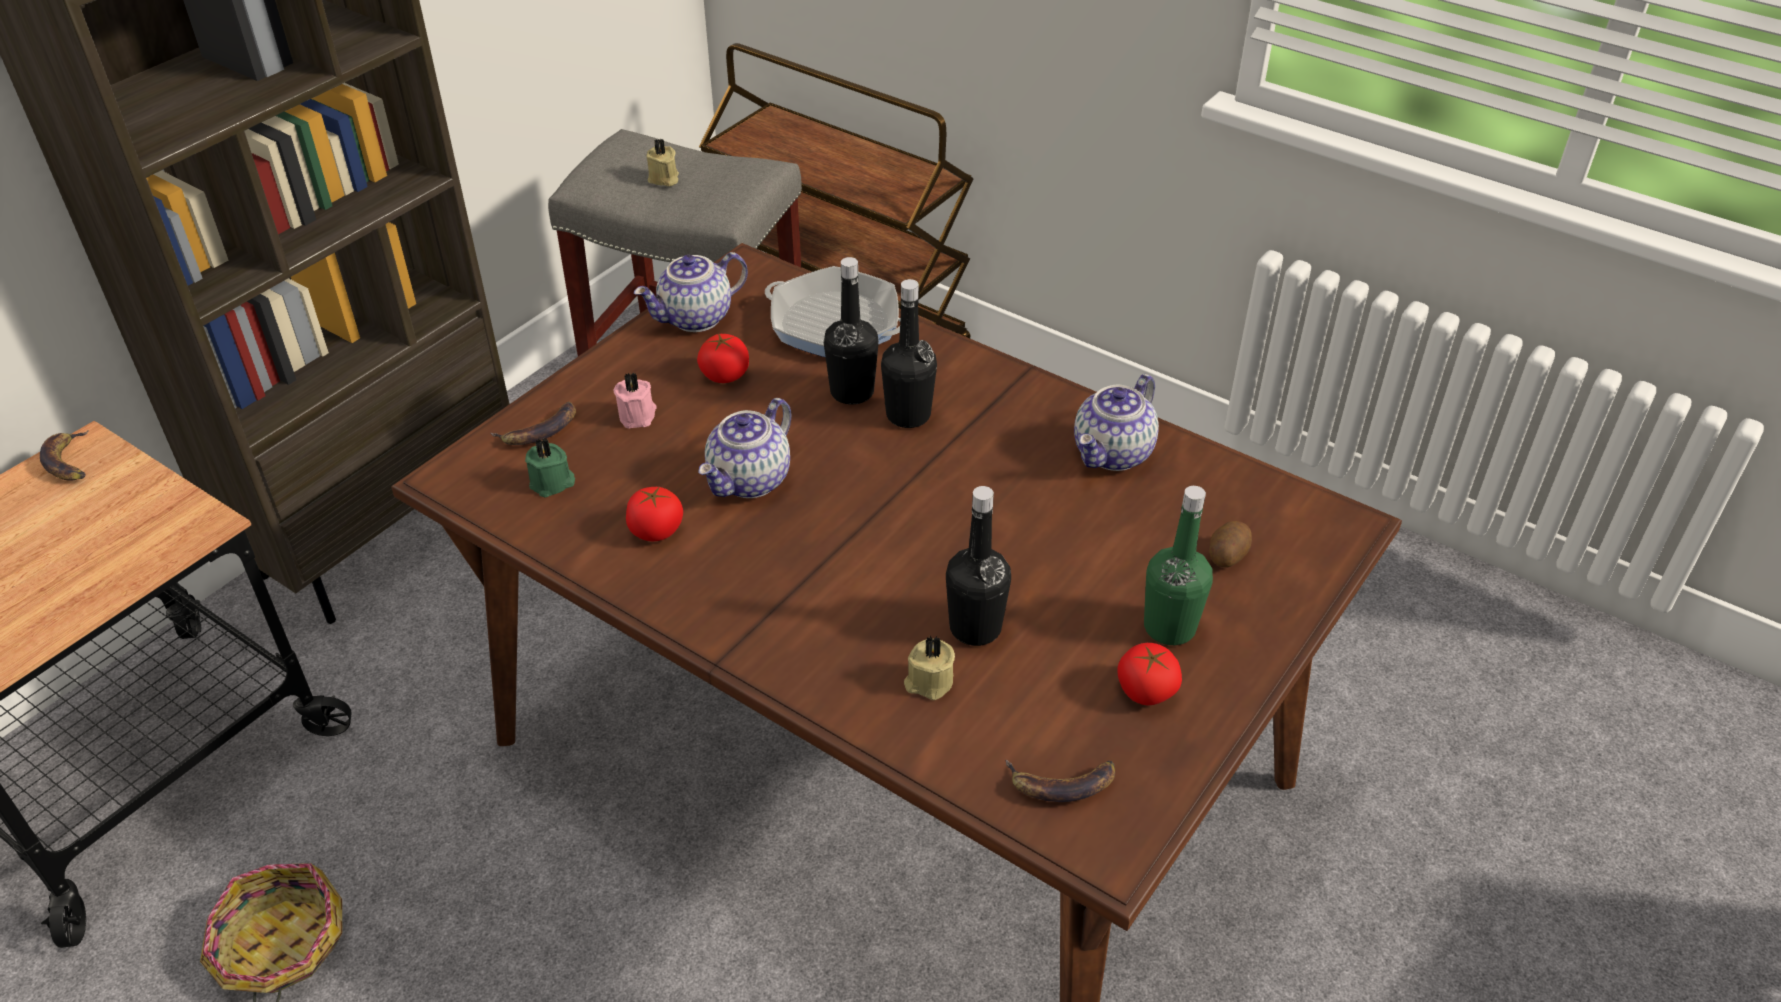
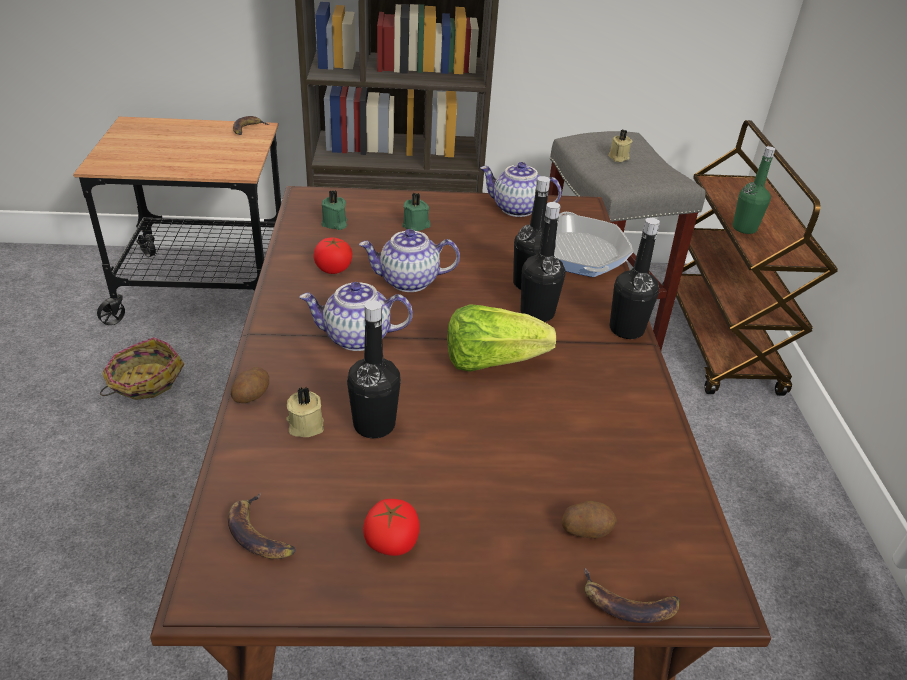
camera: 50 degrees right, 5 degrees down
banana [491,402,576,445] -> banana moved to [584,568,680,623]
pink candle [614,372,657,428] -> green candle [402,193,431,231]
tomato [697,333,749,383] -> none
teapot [1074,374,1159,471] -> teapot moved to [299,282,413,351]
green bottle [1144,486,1213,645] -> green bottle moved to [733,146,775,234]
none -> potato [231,367,269,403]
none -> lettuce [447,304,556,372]
none -> black bottle [610,218,660,339]

